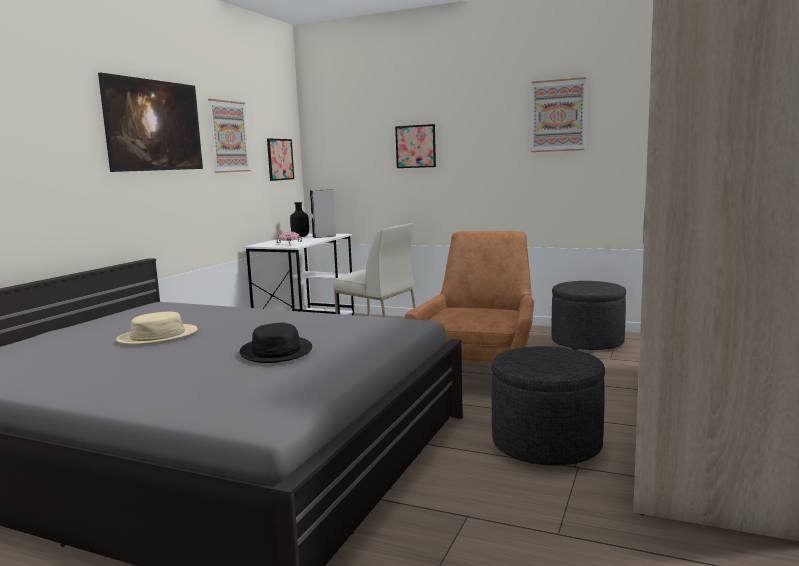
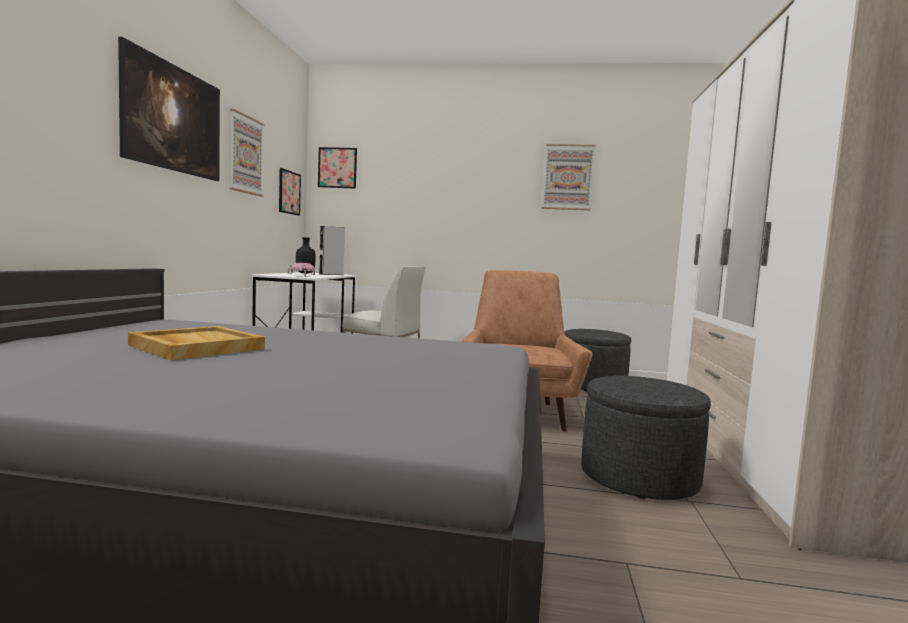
camera: 15 degrees left, 5 degrees down
beige hat [116,312,198,345] -> beige tray [128,326,265,360]
black hat [239,323,312,363] -> none
picture [395,124,436,168] -> picture moved to [318,147,357,188]

